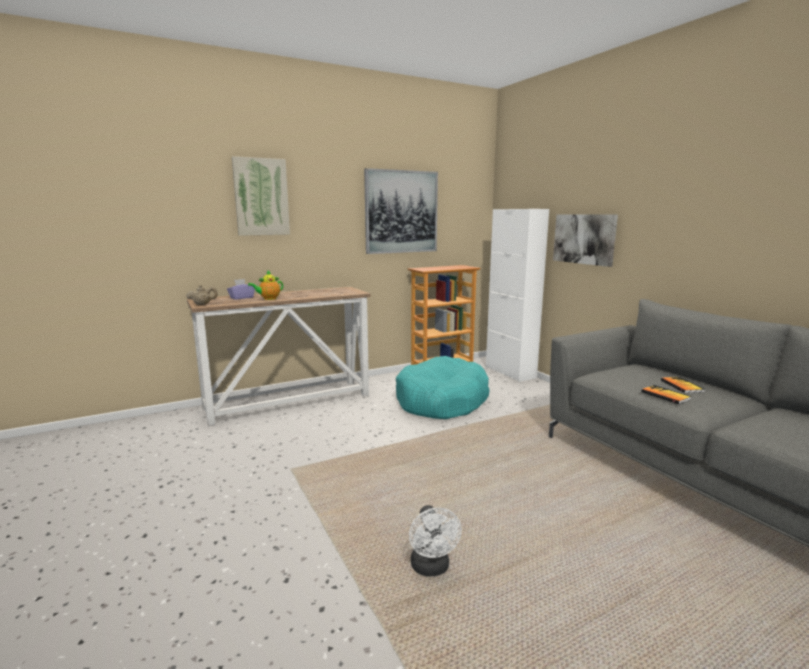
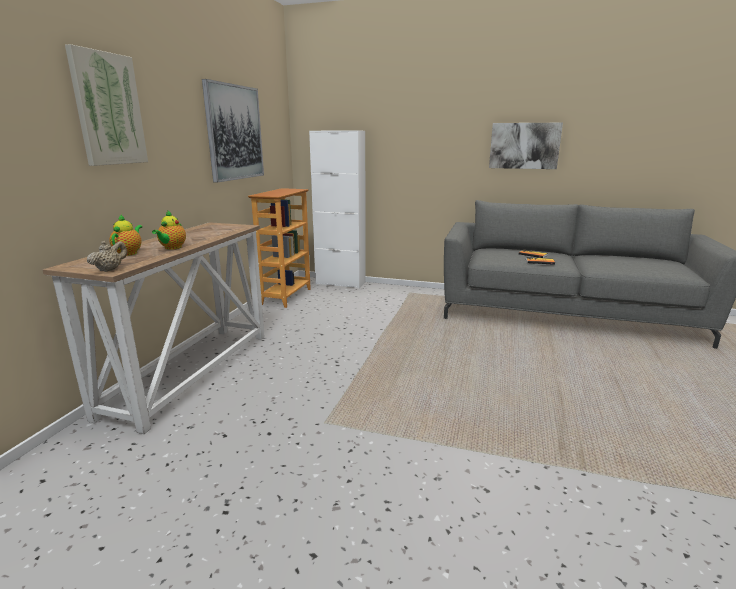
camera: 45 degrees left, 5 degrees up
purple tissue box [227,279,255,300] -> teapot [109,214,142,256]
turquoise dog bed [396,356,490,419] -> none
white fan [409,505,462,577] -> none
picture [553,214,618,267] -> picture moved to [489,123,563,169]

